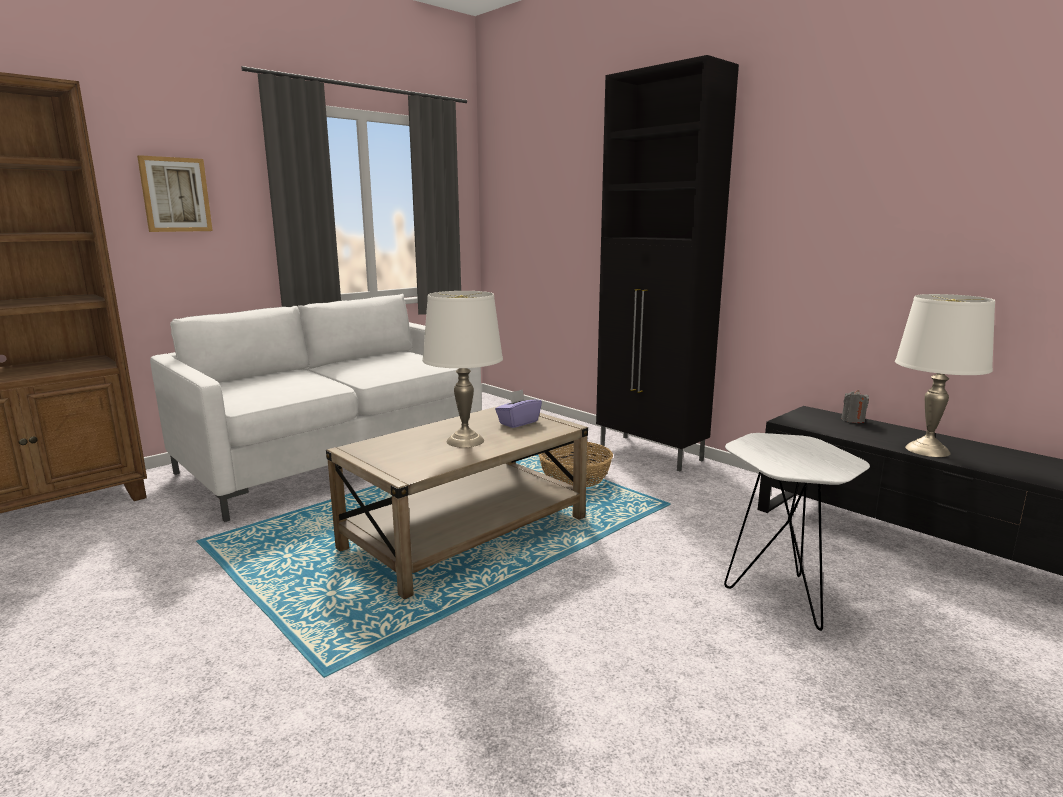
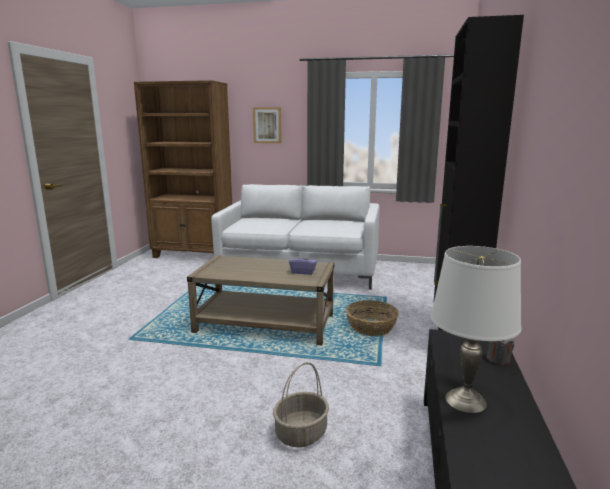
camera: 55 degrees right, 0 degrees up
white table lamp [422,291,503,448] -> none
white side table [724,433,870,631] -> basket [273,362,329,447]

